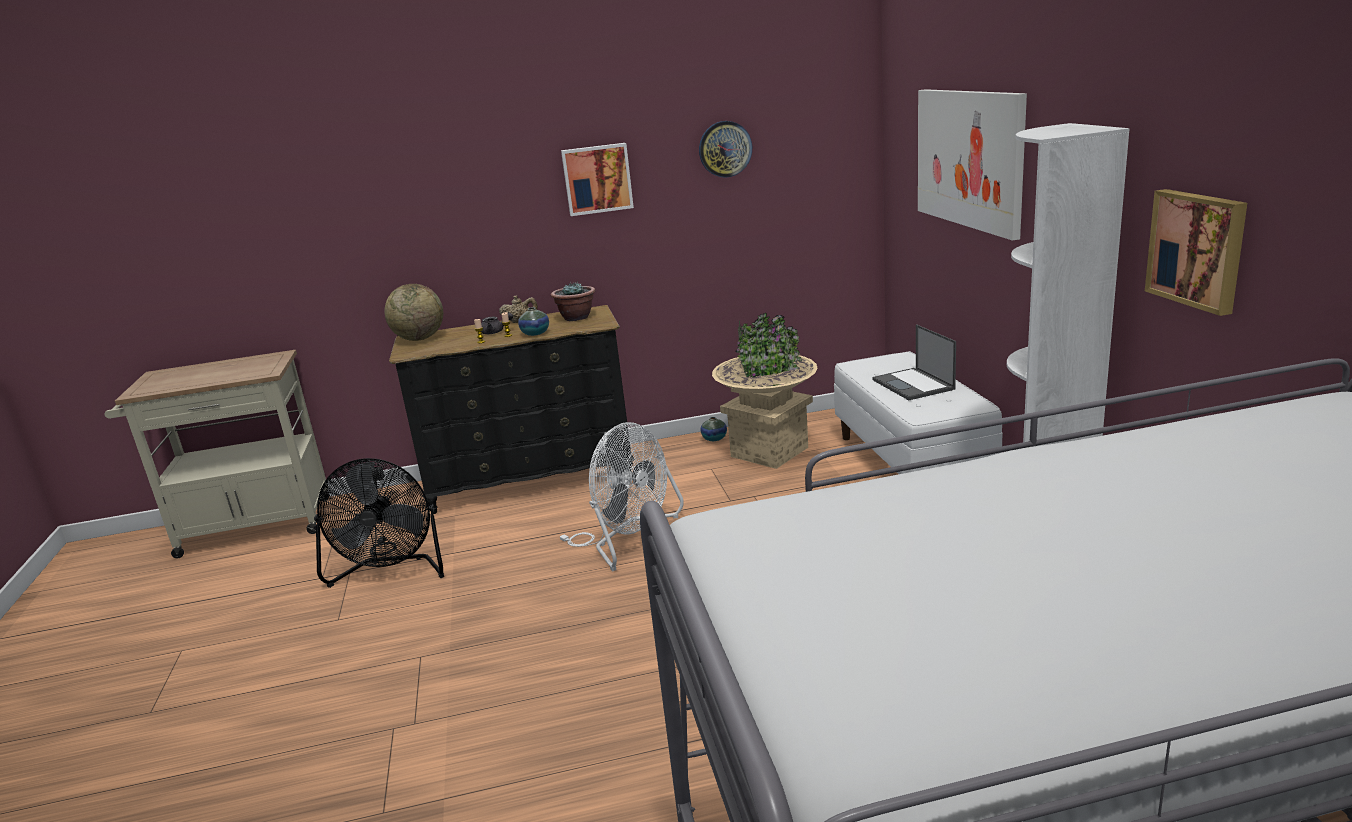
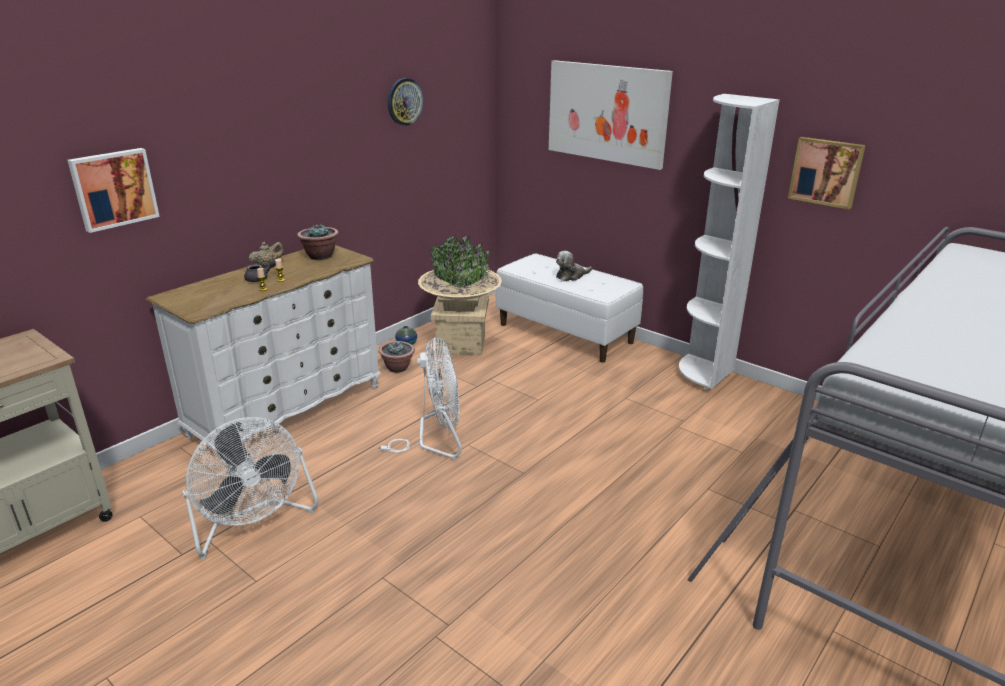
camera: 40 degrees left, 5 degrees up
black fan [314,458,444,588] -> white fan [182,417,318,560]
globe [384,284,443,341] -> none
black dresser [389,305,634,514] -> white dresser [146,245,380,465]
vase [518,307,549,336] -> none
picture [561,143,634,216] -> picture moved to [67,148,160,233]
laptop [872,324,956,400] -> plush toy [556,251,592,281]
none -> potted plant [379,341,415,373]

